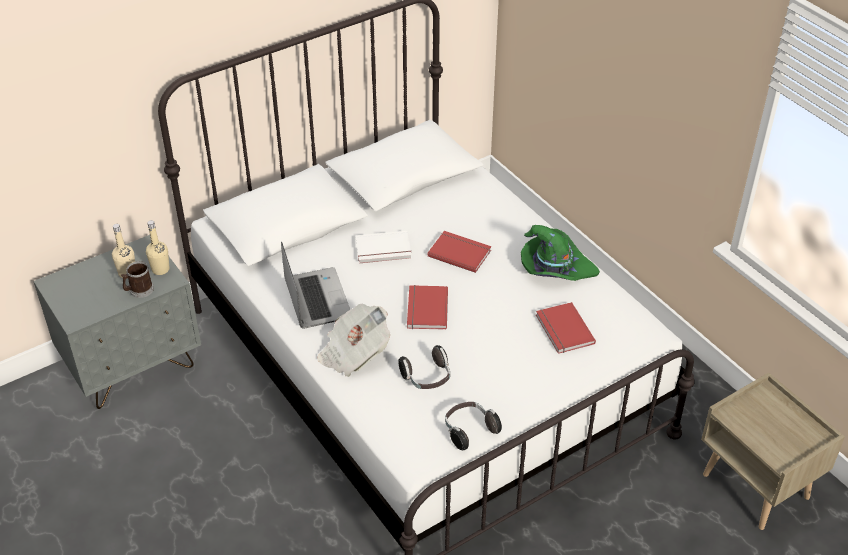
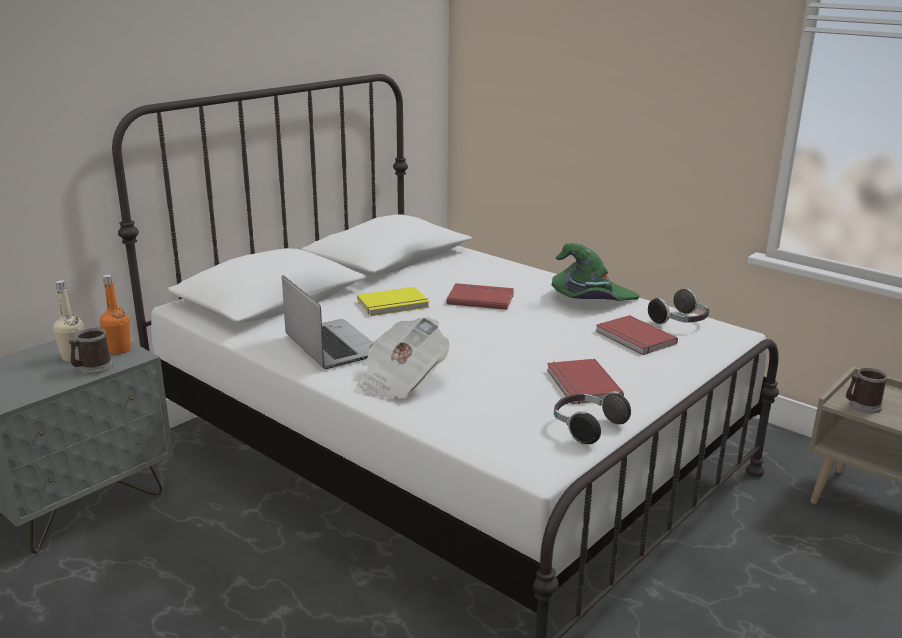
camera: 15 degrees left, 20 degrees down
beige bottle [146,220,170,275] -> orange bottle [100,274,131,355]
white book [355,231,412,264] -> yellow book [357,287,429,316]
headphones [398,345,450,389] -> headphones moved to [648,289,710,325]
red book [407,285,448,330] -> red book moved to [547,359,624,404]
none -> mug [846,368,887,414]

